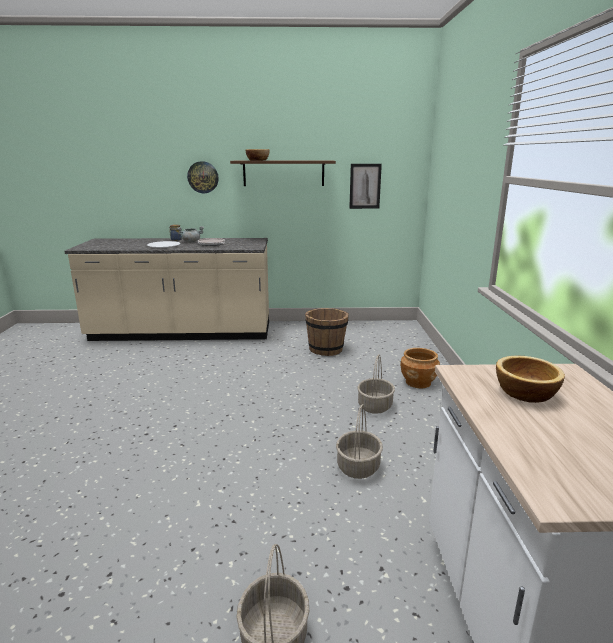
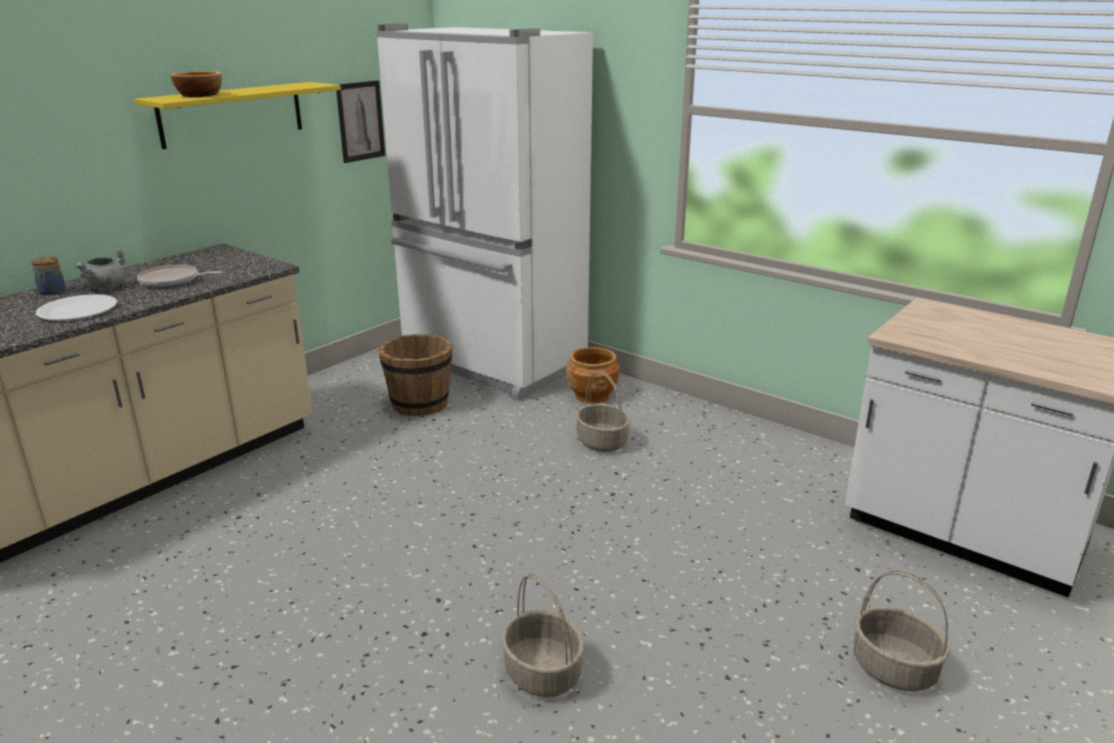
camera: 50 degrees left, 5 degrees up
wall clock [187,161,219,193] -> none
brown shelf [230,161,336,186] -> yellow shelf [134,82,341,149]
basket [336,404,383,479] -> basket moved to [501,573,585,697]
bowl [496,356,565,403] -> none
none -> white fridge [376,24,593,401]

